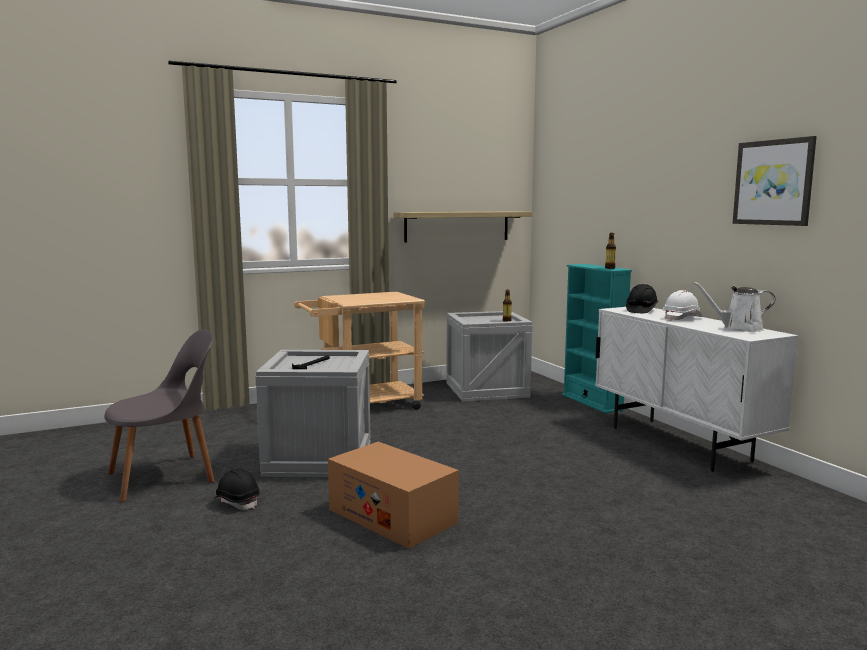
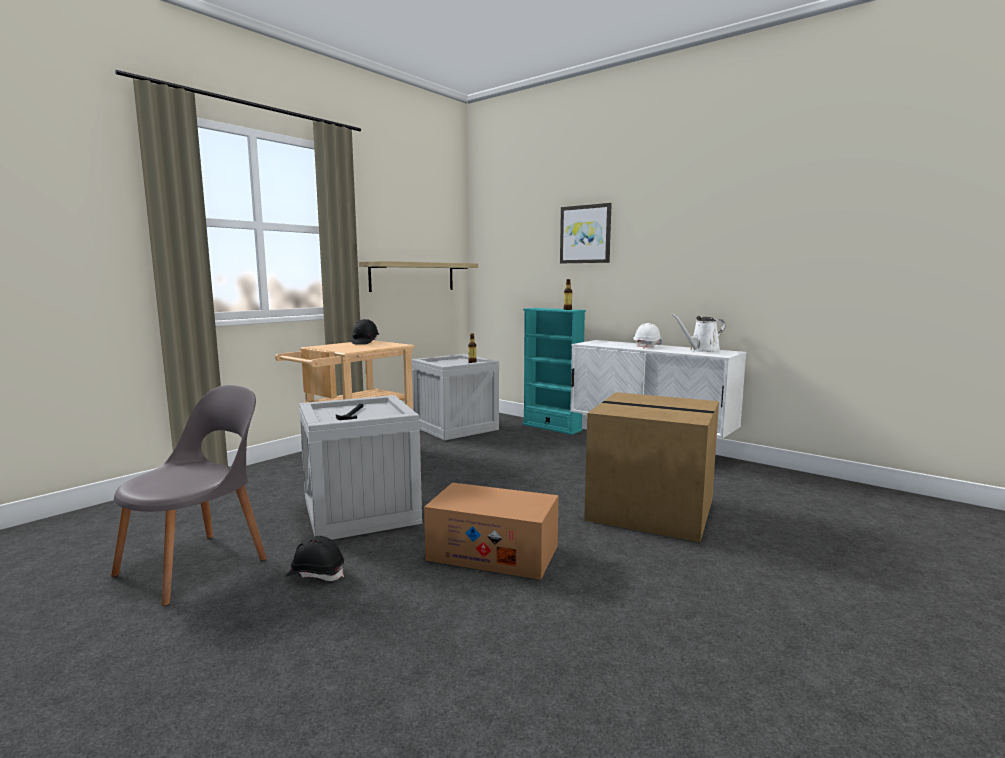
camera: 25 degrees left, 0 degrees up
black hard hat [626,284,658,313] -> black hard hat moved to [351,319,379,345]
picture [733,136,817,226] -> picture moved to [560,203,612,263]
none -> cardboard box [584,392,719,542]

